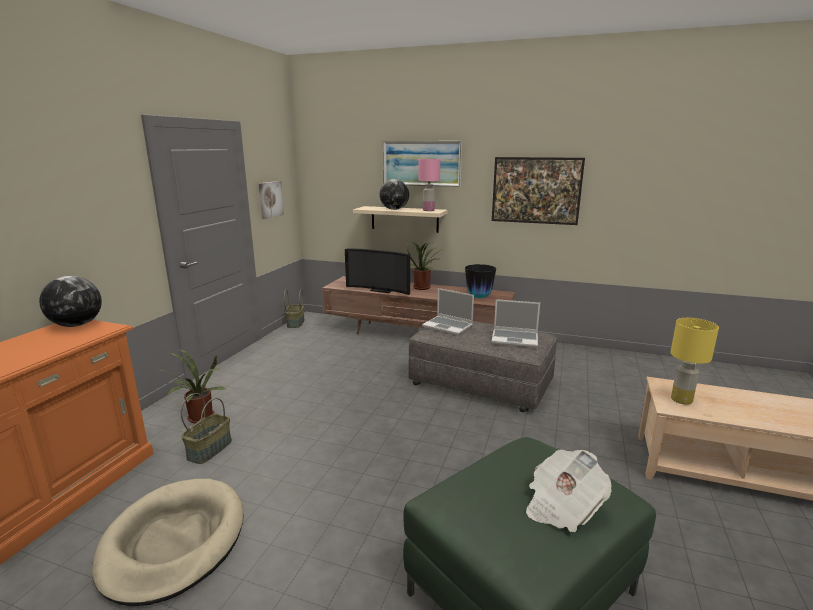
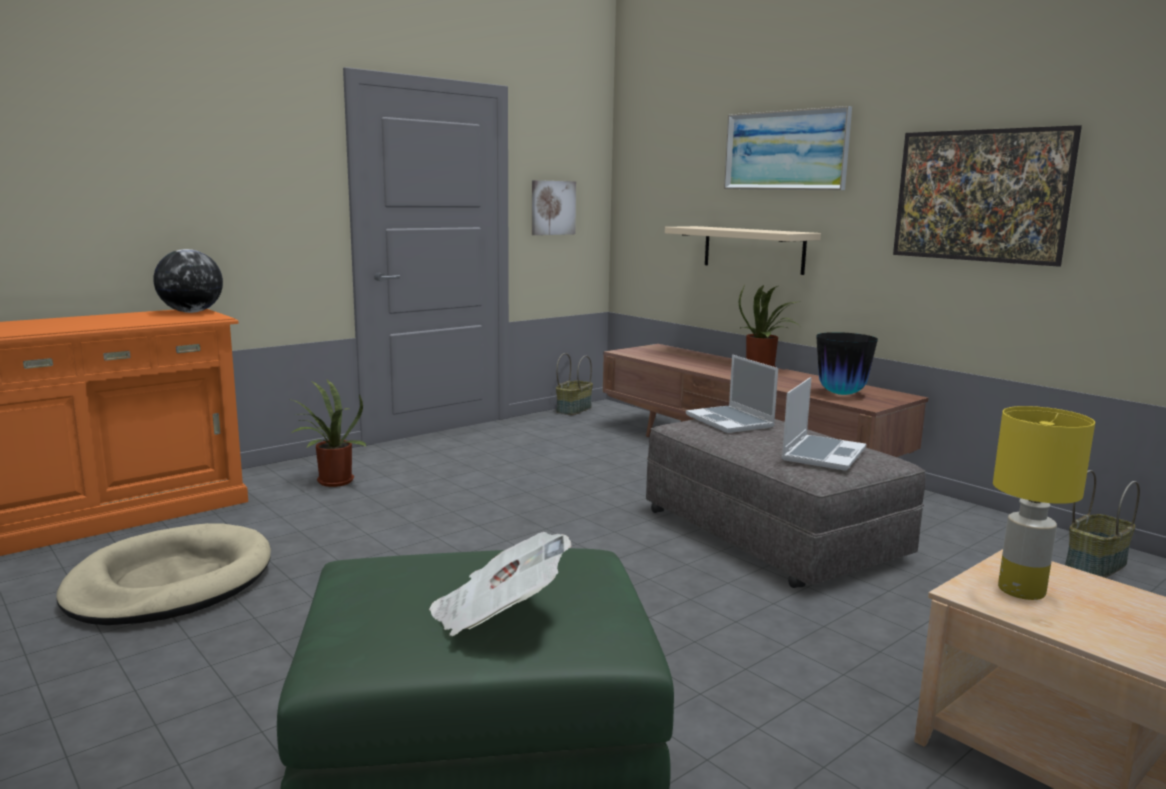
camera: 30 degrees right, 5 degrees down
basket [181,393,232,464] -> basket moved to [1065,470,1140,578]
television [345,249,410,295] -> none
globe [380,179,409,210] -> none
pink table lamp [418,159,440,211] -> none
laptop [491,299,540,348] -> laptop turned 105 degrees counterclockwise [782,377,866,471]

